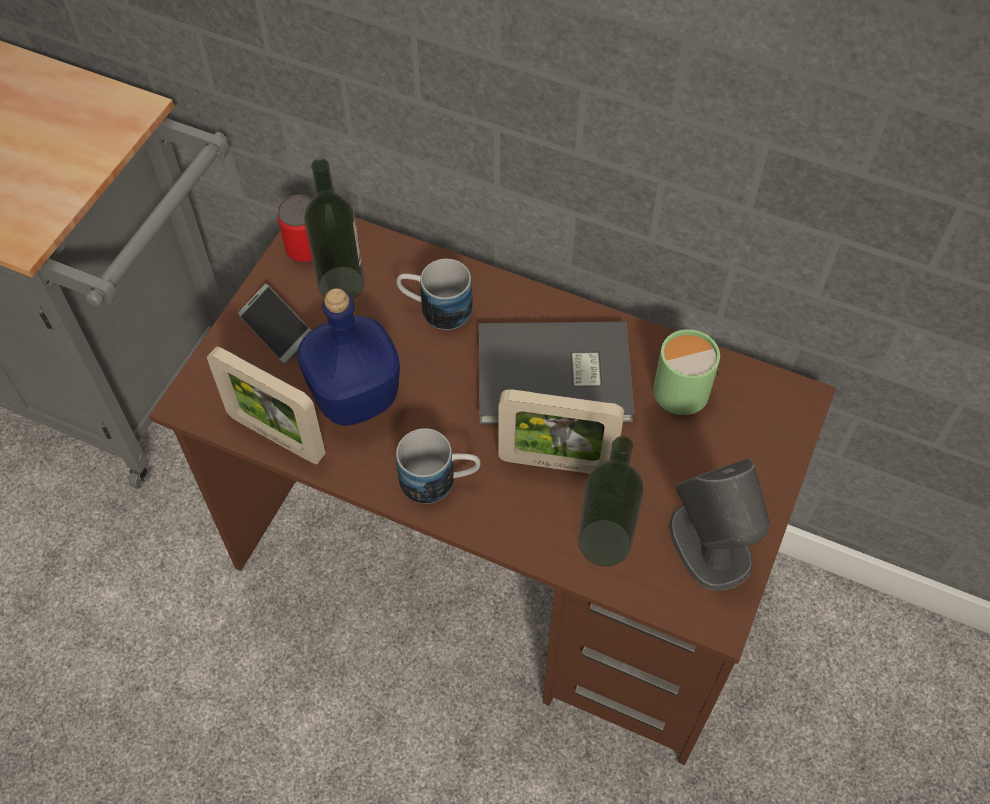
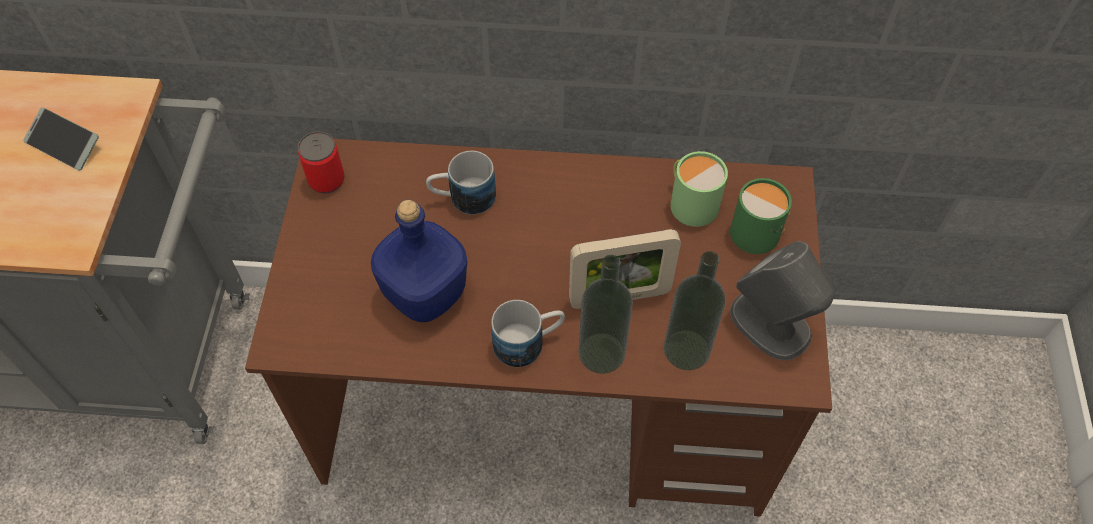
camera: 20 degrees left, 0 degrees up
picture frame [207,347,326,464] -> none
phone [238,284,312,363] -> phone moved to [23,107,99,170]
bottle [304,159,364,299] -> bottle moved to [578,255,633,374]
grey book [479,322,634,424] -> none
none -> green mug [730,178,792,254]

